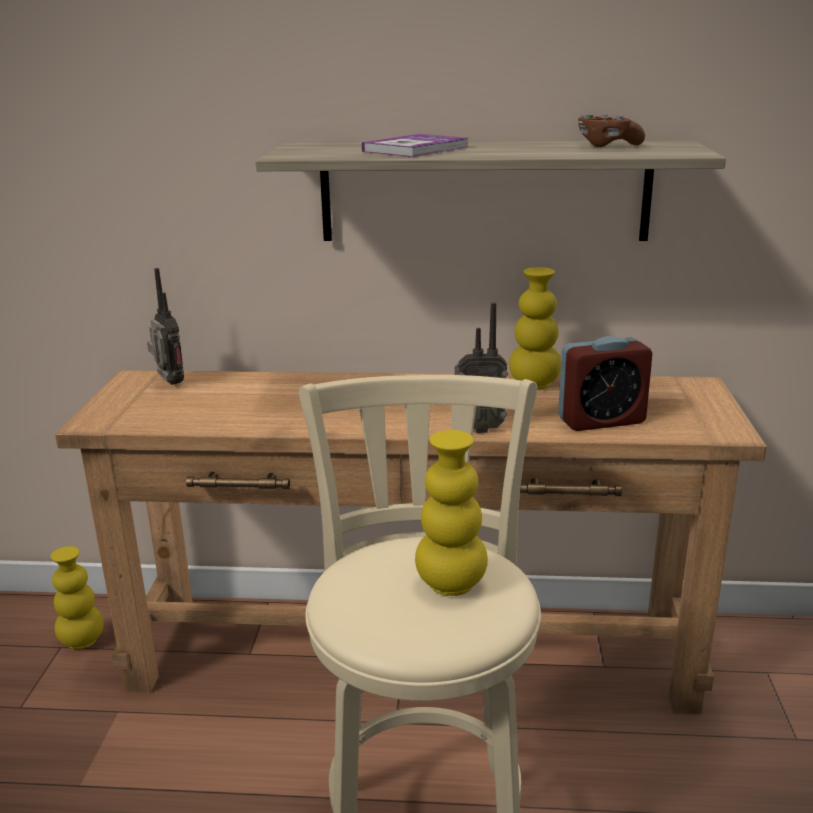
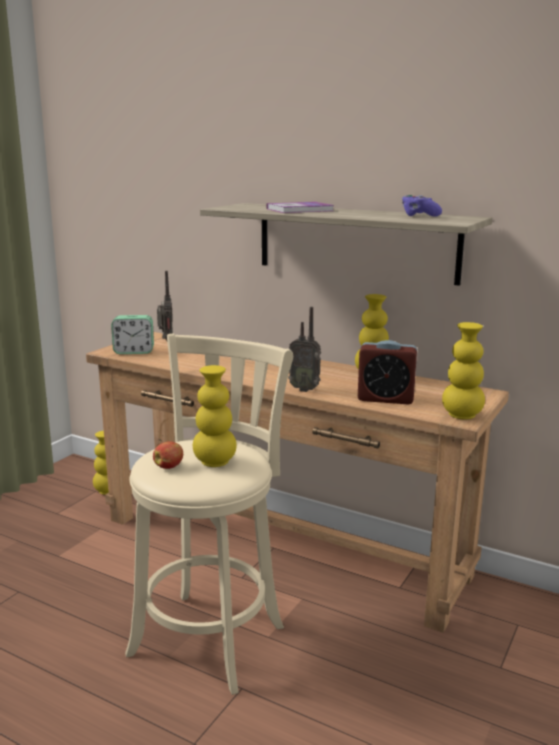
camera: 25 degrees right, 5 degrees down
brown game controller [578,114,645,147] -> purple game controller [401,195,442,217]
none -> alarm clock [111,315,154,354]
none -> apple [153,441,183,469]
none -> yellow vase [442,322,485,420]

